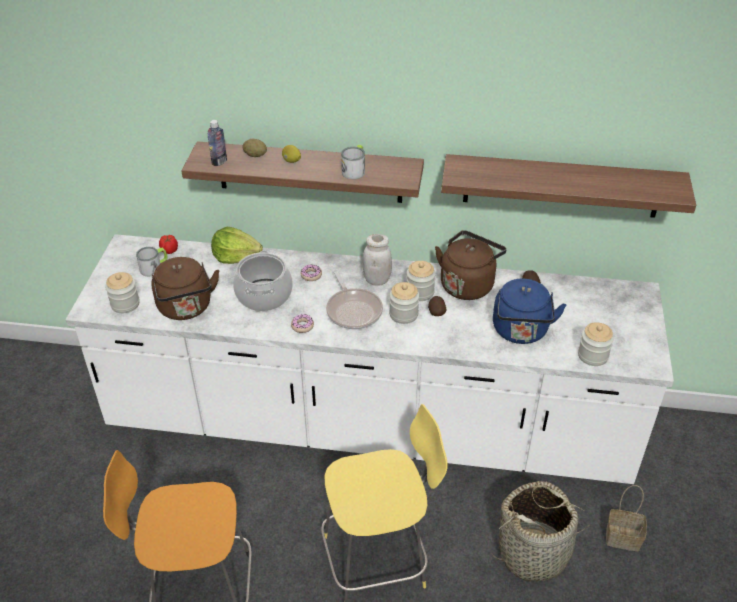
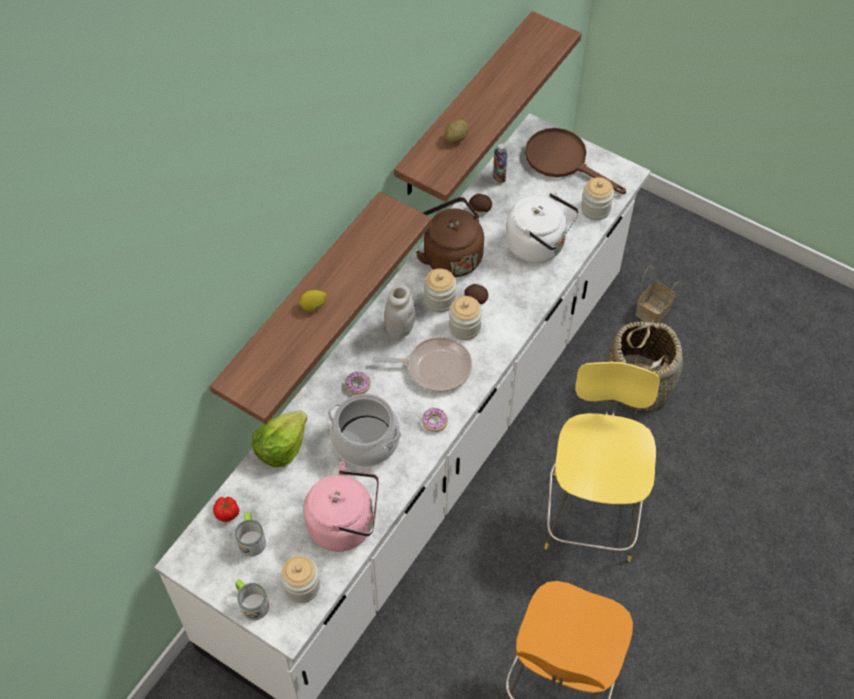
camera: 65 degrees left, 15 degrees up
brown kettle [151,257,219,320] -> pink kettle [304,462,379,552]
bottle [208,120,227,166] -> bottle moved to [493,143,507,183]
potato [242,139,267,157] -> potato moved to [445,119,468,143]
mug [341,145,365,179] -> mug moved to [235,580,269,620]
blue kettle [493,279,566,344] -> white kettle [506,192,579,263]
none -> brown frying pan [525,128,626,194]

